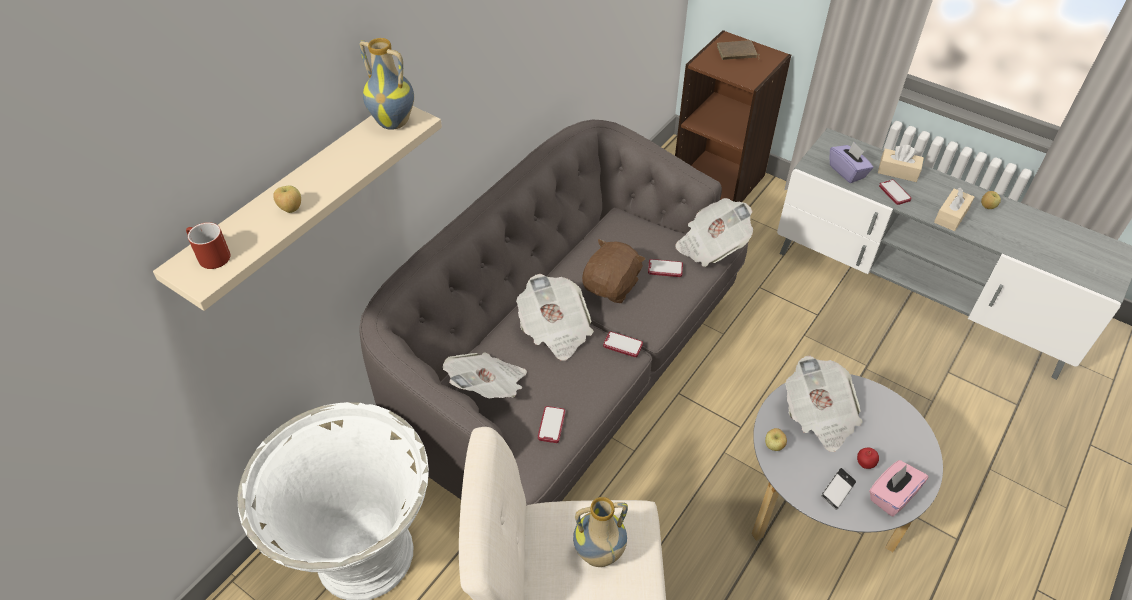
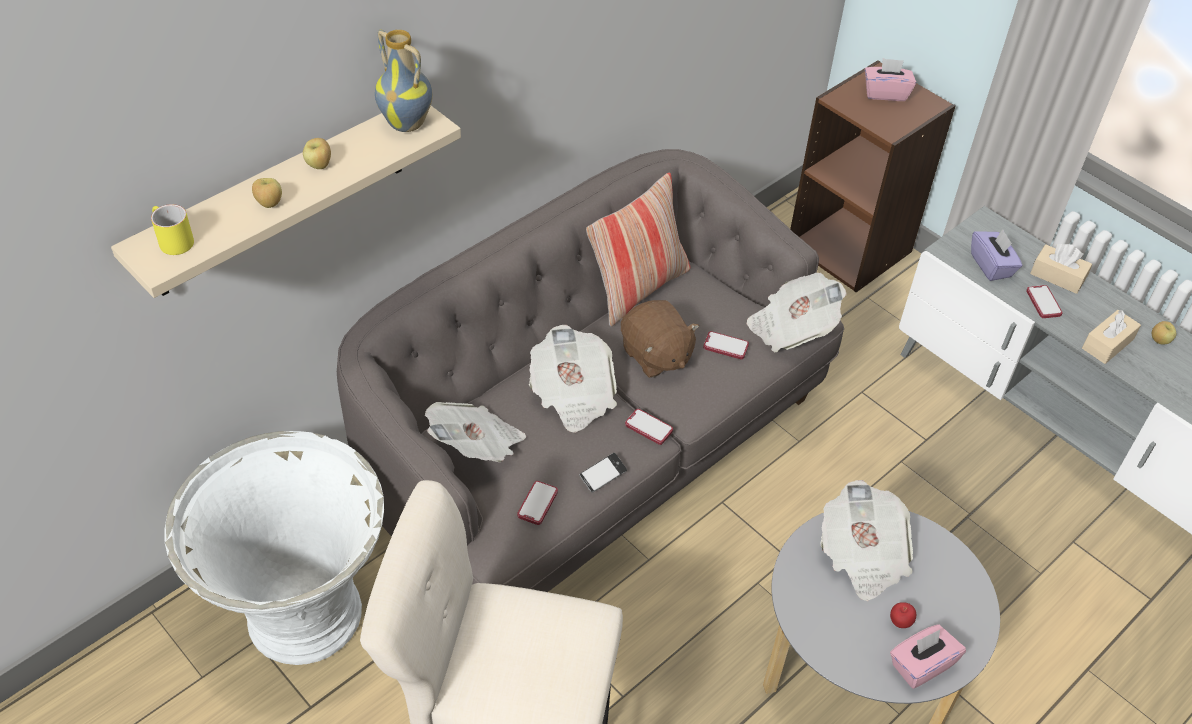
camera: 10 degrees right, 0 degrees up
red mug [186,222,230,269] -> yellow mug [151,204,194,255]
vase [573,497,628,567] -> none
brown plush toy [582,239,645,303] -> brown plush toy turned 105 degrees clockwise [621,300,699,378]
brown book [717,40,759,60] -> pink tissue box [865,58,916,101]
apple [765,428,787,451] -> apple moved to [303,138,331,169]
phone [821,468,856,510] -> phone moved to [579,453,627,493]
none -> pillow [586,172,690,327]

